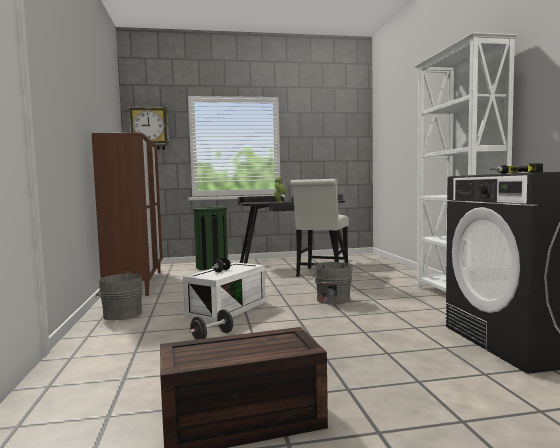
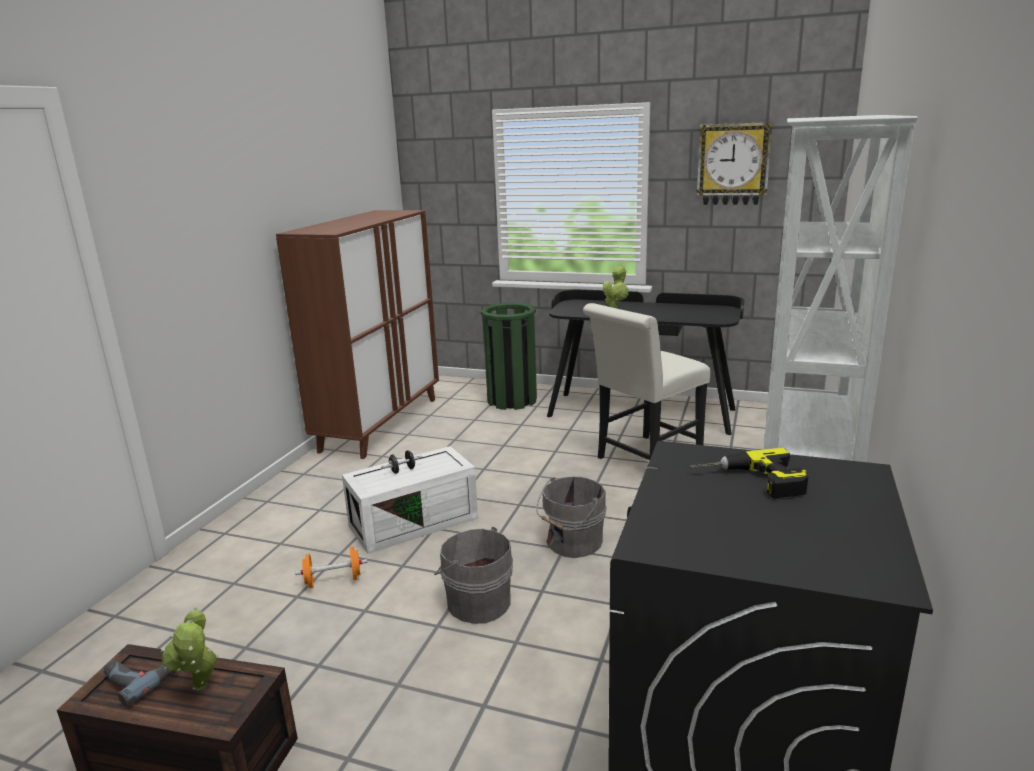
camera: 30 degrees right, 15 degrees up
grey bucket [96,271,143,320] -> grey bucket moved to [434,527,513,624]
wall clock [128,106,169,150] -> wall clock moved to [696,122,773,205]
black dumbbell [189,309,233,340] -> orange dumbbell [295,546,367,588]
none -> power drill [104,660,176,707]
none -> potted plant [160,608,220,690]

